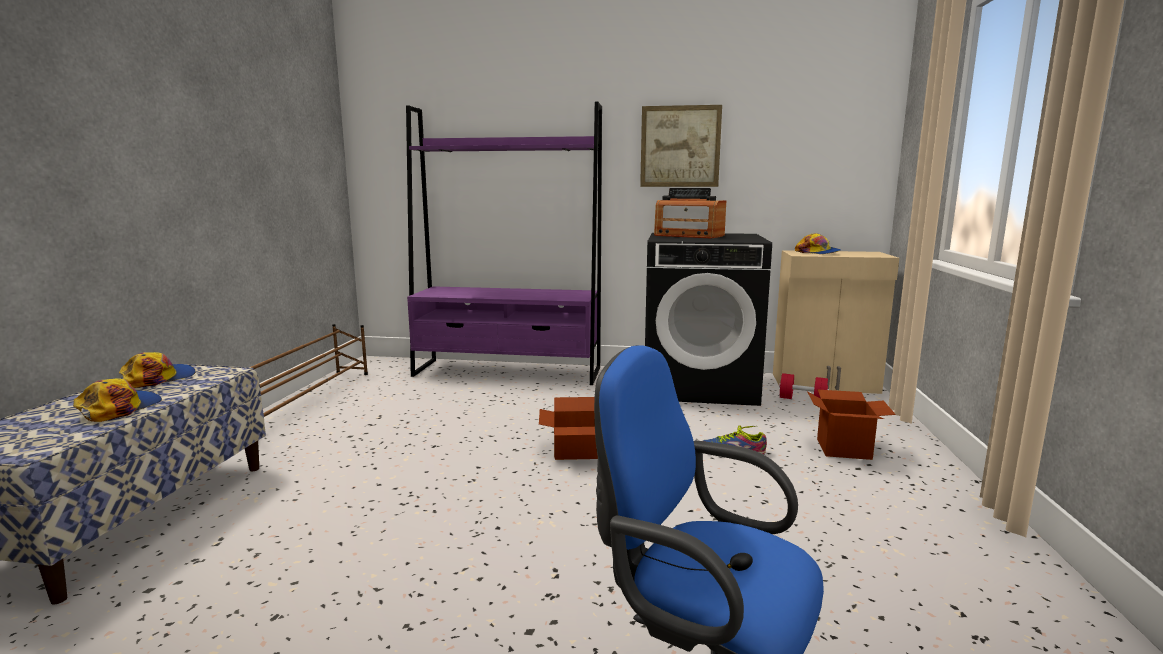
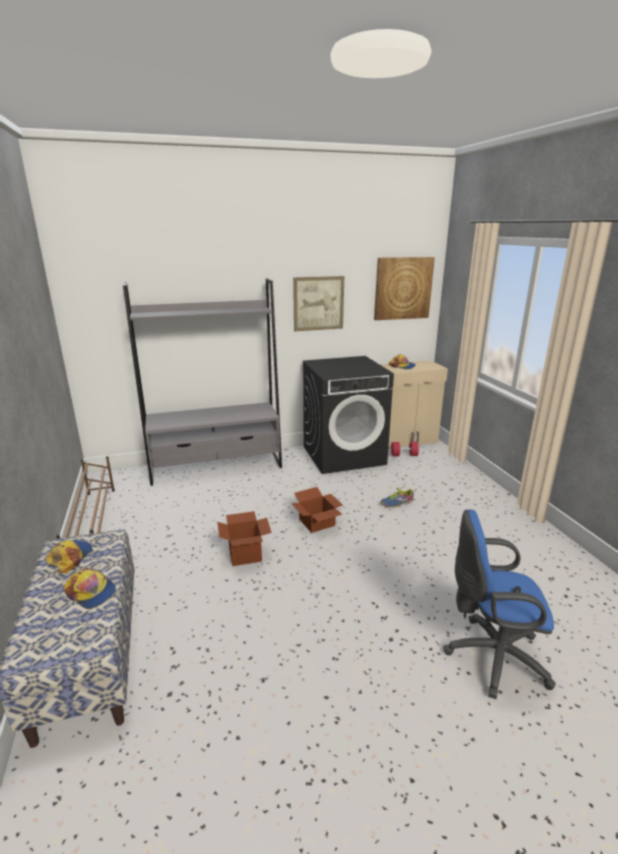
camera: 25 degrees left, 10 degrees up
cap [73,379,162,422] -> cap turned 135 degrees clockwise [63,568,116,609]
purple bookcase [406,102,602,385] -> grey bookcase [123,278,282,486]
radio [654,188,726,239] -> none
cardboard box [807,390,896,460] -> cardboard box moved to [217,511,272,566]
none -> picture [374,257,435,320]

